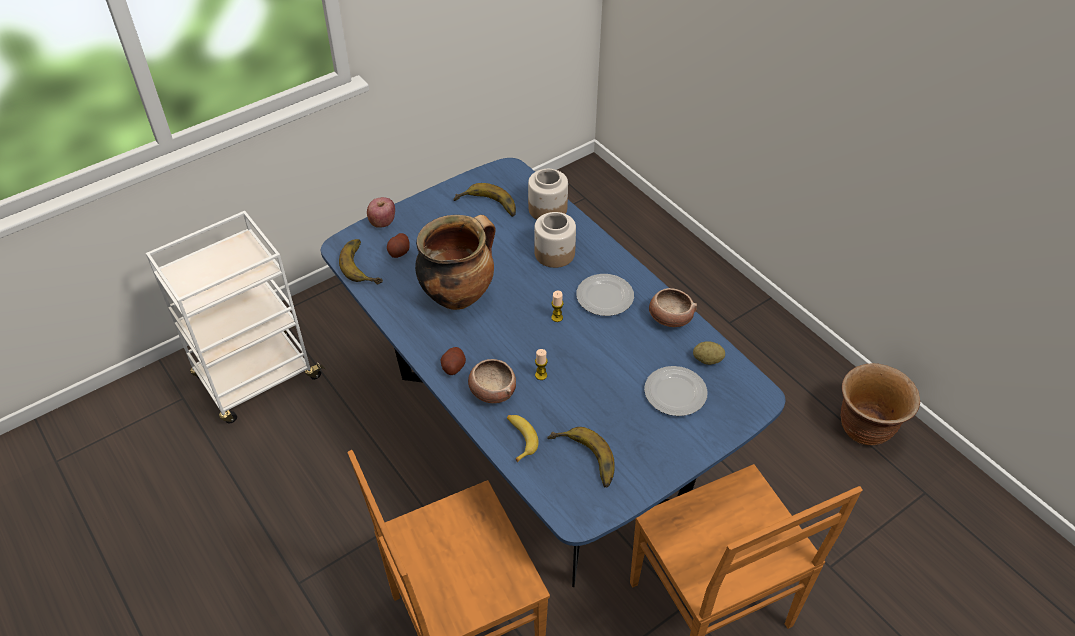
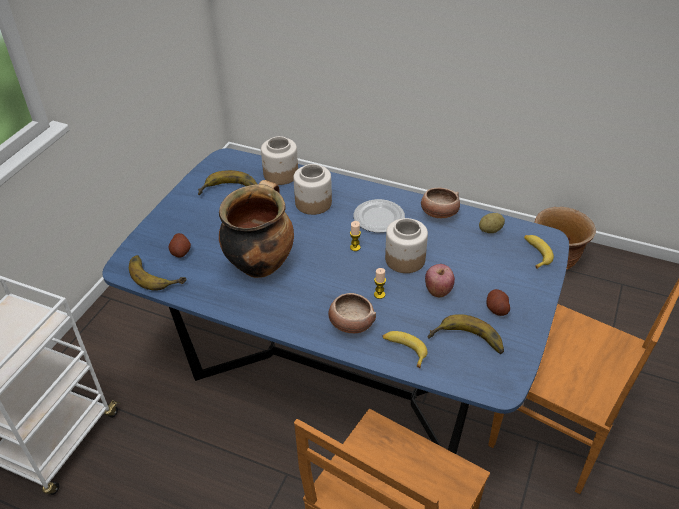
camera: 30 degrees left, 5 degrees down
apple [367,197,395,228] -> apple moved to [425,264,455,297]
potato [441,347,466,375] -> potato moved to [487,289,510,316]
plate [644,366,708,416] -> none
none -> jar [385,218,428,273]
none -> banana [524,235,554,269]

